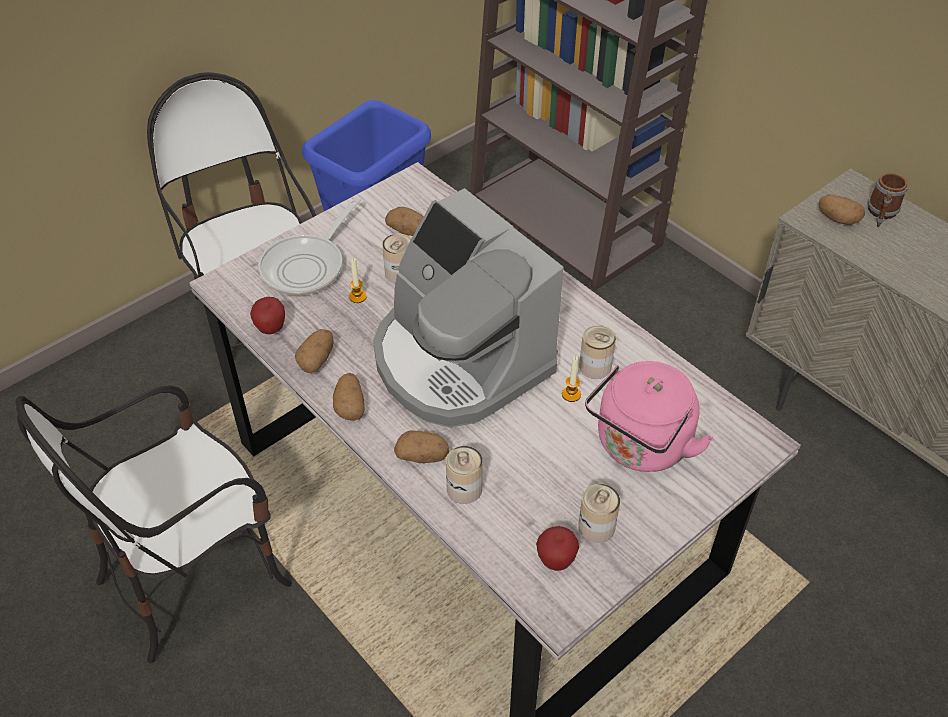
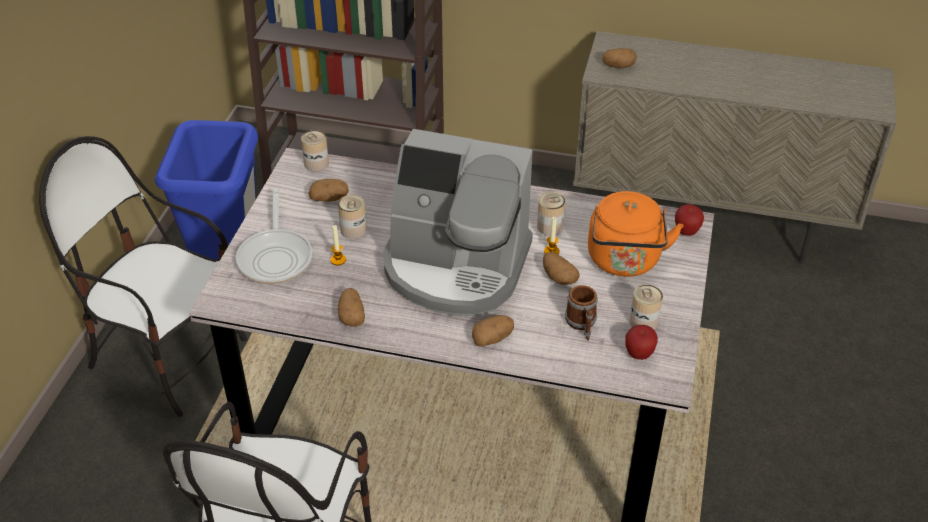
camera: 35 degrees left, 5 degrees down
apple [250,297,285,334] -> apple moved to [675,204,704,236]
potato [333,373,364,421] -> potato moved to [543,252,580,285]
can [446,446,483,504] -> can moved to [301,130,329,172]
pink kettle [585,361,714,472] -> orange kettle [588,191,683,277]
mug [868,173,908,227] -> mug moved to [565,285,598,341]

